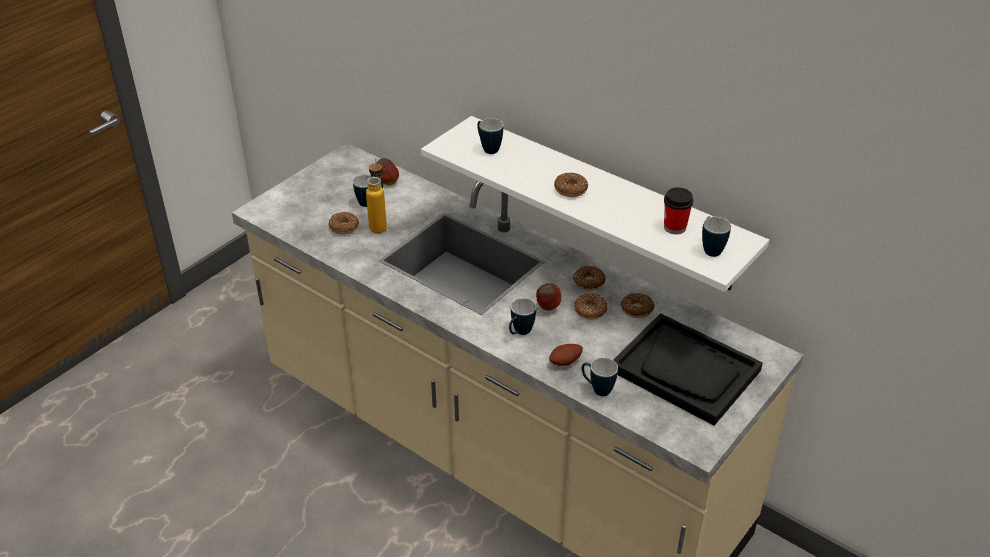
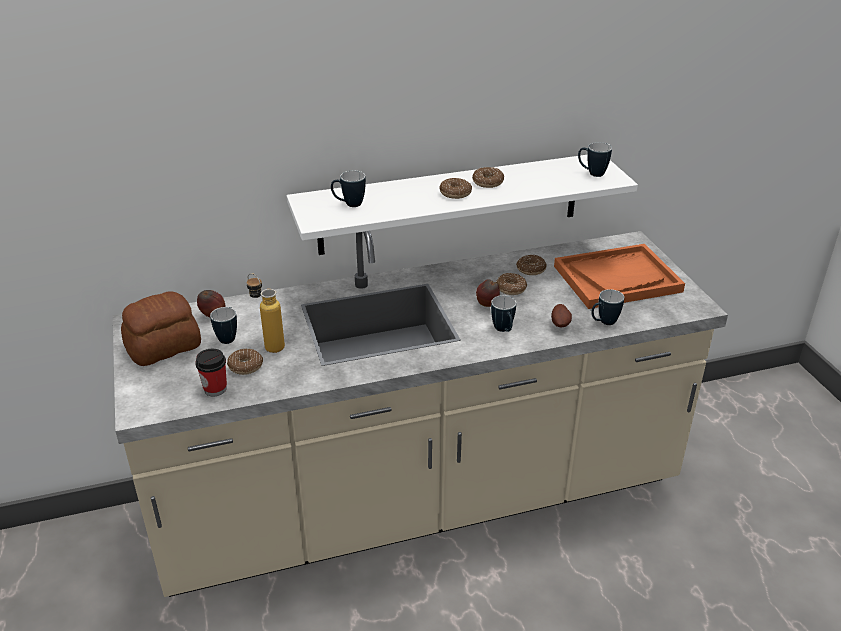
camera: 55 degrees left, 5 degrees down
donut [573,266,606,291] -> donut moved to [472,167,504,188]
black tray [614,313,763,426] -> orange tray [554,244,685,309]
cup [664,187,693,234] -> cup moved to [195,349,227,396]
none -> bread [121,292,201,366]

